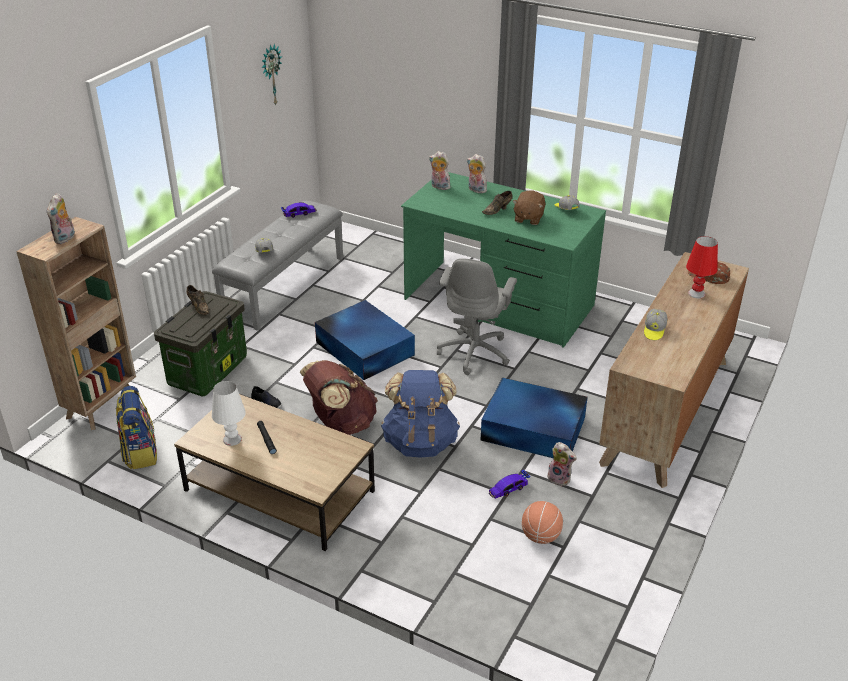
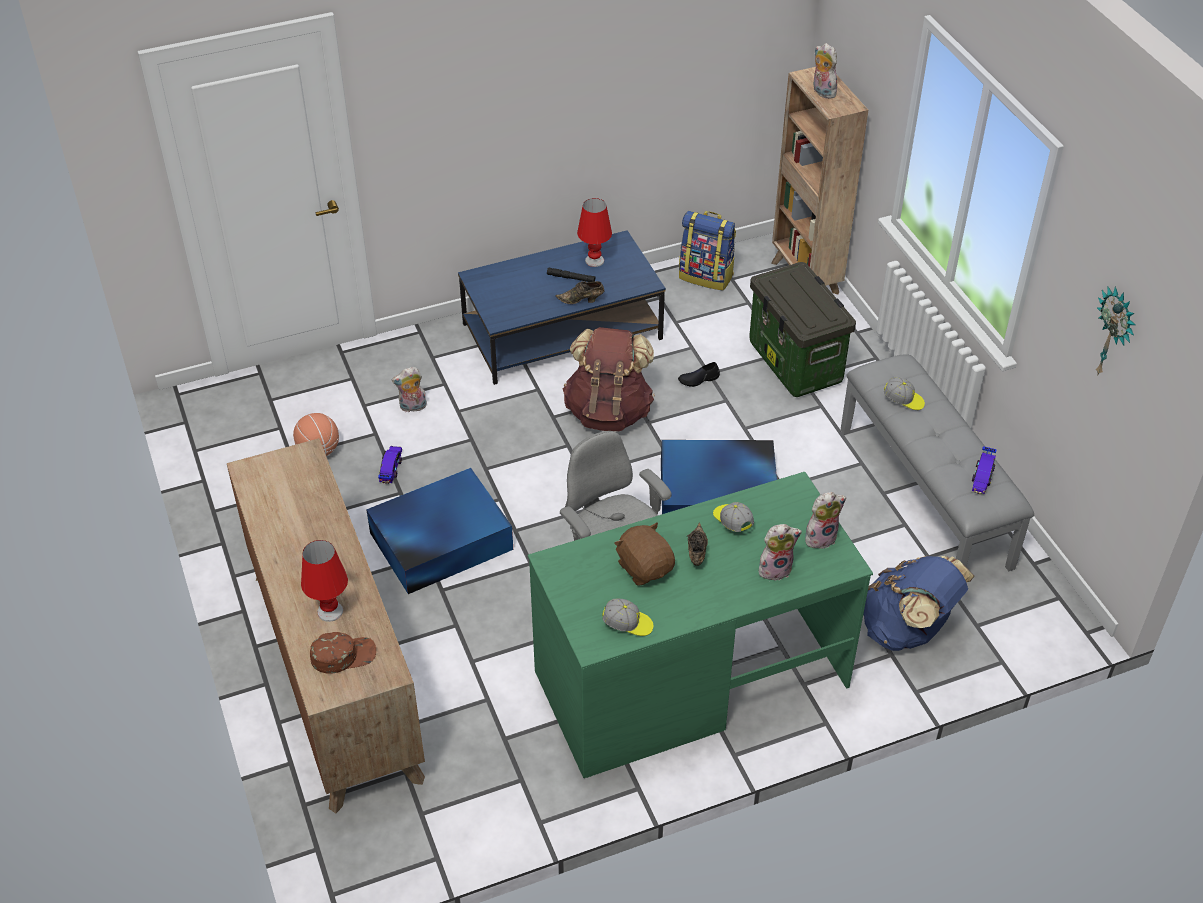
camera: 130 degrees right, 10 degrees up
brown coffee table [174,394,375,551] -> blue coffee table [458,230,666,385]
brown shoe [187,285,209,315] -> brown shoe moved to [555,281,604,304]
white table lamp [212,381,246,446] -> red table lamp [577,198,612,267]
blue backpack [381,370,460,458] -> blue backpack moved to [863,556,975,651]
plush toy [547,442,577,486] -> plush toy moved to [392,367,427,412]
cap [644,309,667,340] -> cap moved to [713,502,754,532]

